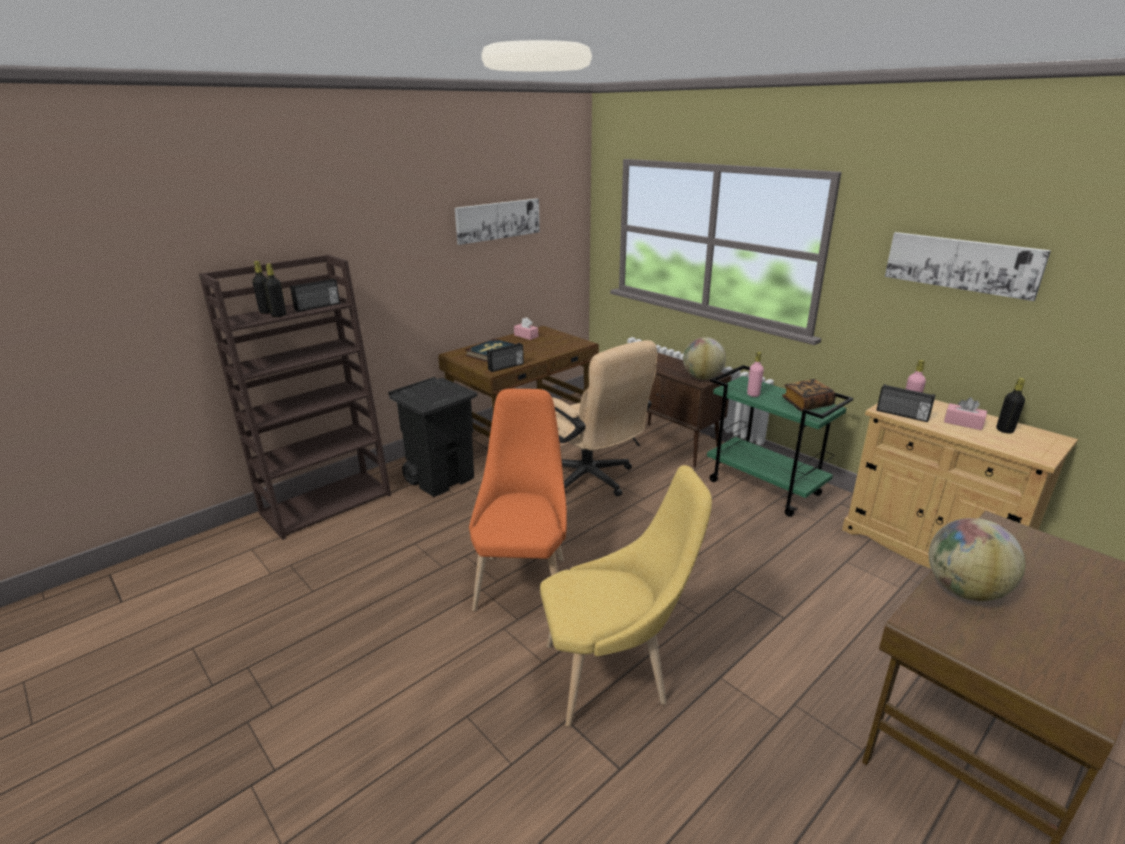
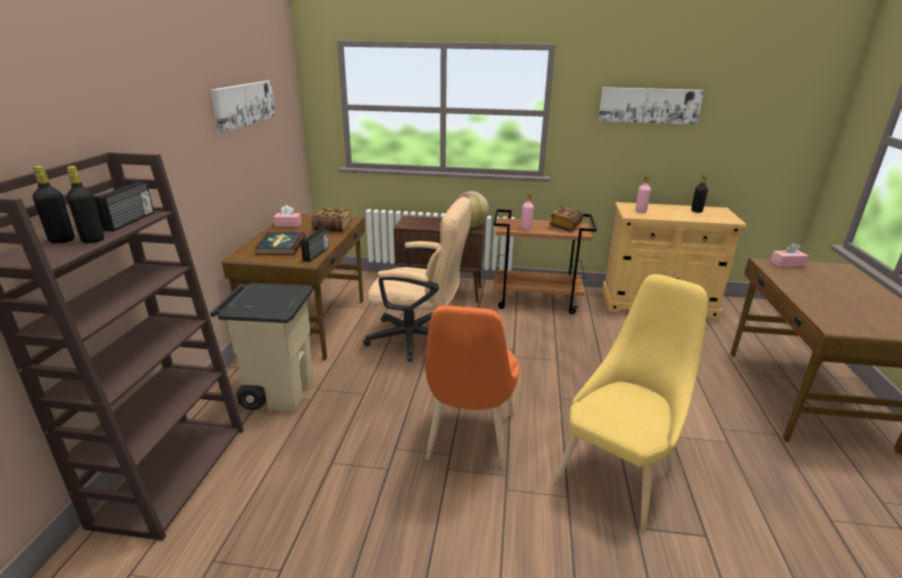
camera: 40 degrees left, 0 degrees up
black trash can [388,377,477,497] -> beige trash can [210,283,313,412]
orange chair [469,389,567,611] -> orange chair turned 135 degrees counterclockwise [425,305,520,469]
green cart [707,365,853,517] -> brown cart [493,209,597,314]
radio [876,384,935,422] -> none
globe [929,518,1025,601] -> none
pink tissue box [944,397,987,430] -> pink tissue box moved to [770,243,808,267]
none -> book [312,208,352,232]

